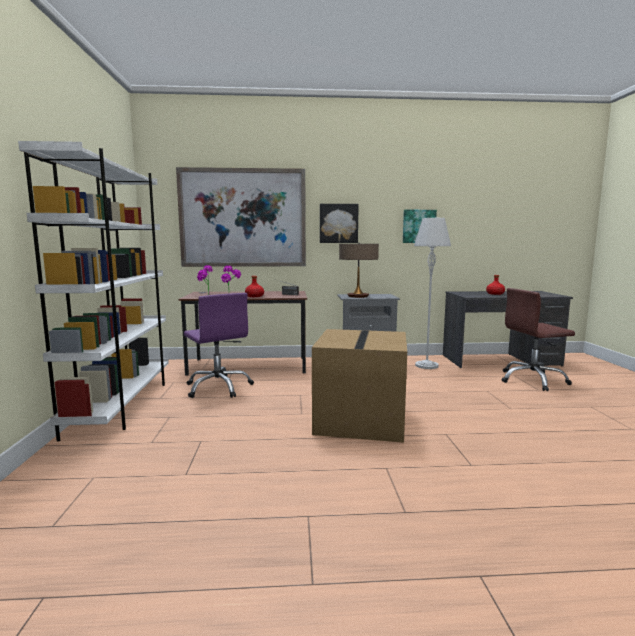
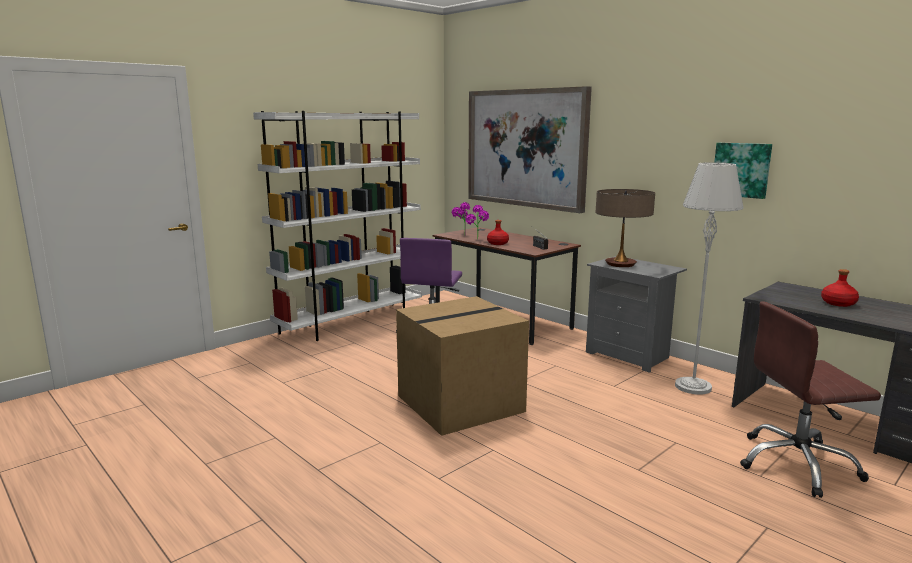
camera: 50 degrees right, 5 degrees up
picture [320,204,359,243] -> none
brown office chair [501,288,575,391] -> brown office chair turned 45 degrees counterclockwise [740,301,881,498]

